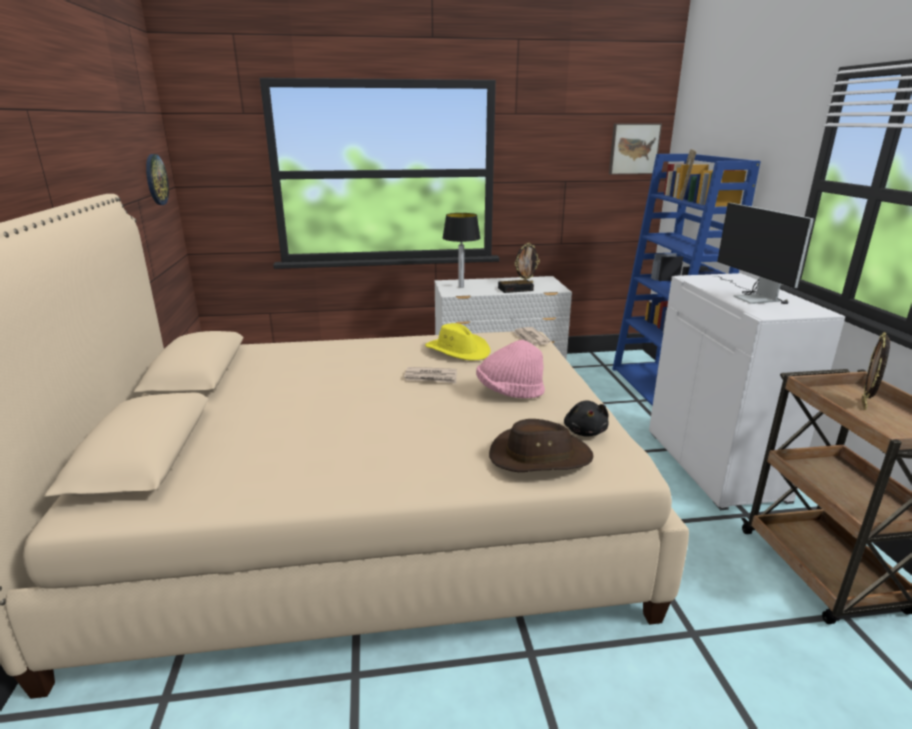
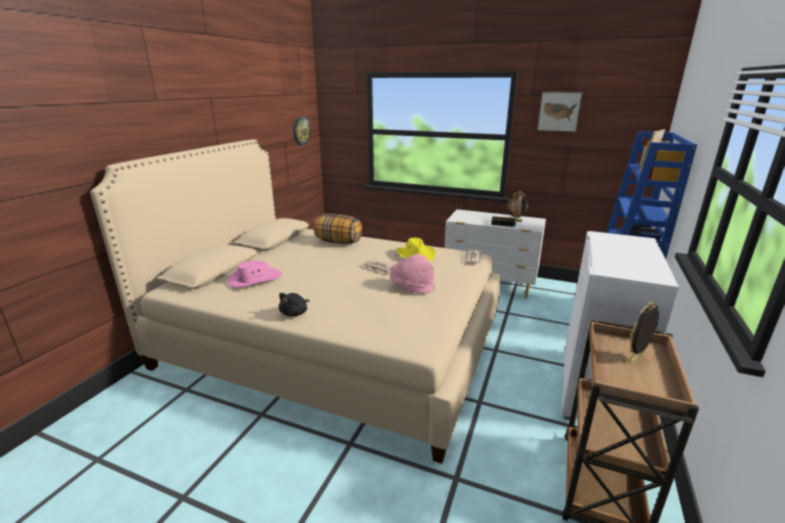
camera: 30 degrees right, 0 degrees up
table lamp [442,213,480,288] -> none
brown hat [489,419,594,472] -> none
black plush toy [564,400,609,437] -> black plush toy moved to [279,293,310,316]
picture [609,124,662,175] -> picture moved to [537,91,583,132]
monitor [713,203,814,304] -> none
none -> pink hat [228,261,282,288]
none -> pillow [314,214,362,244]

